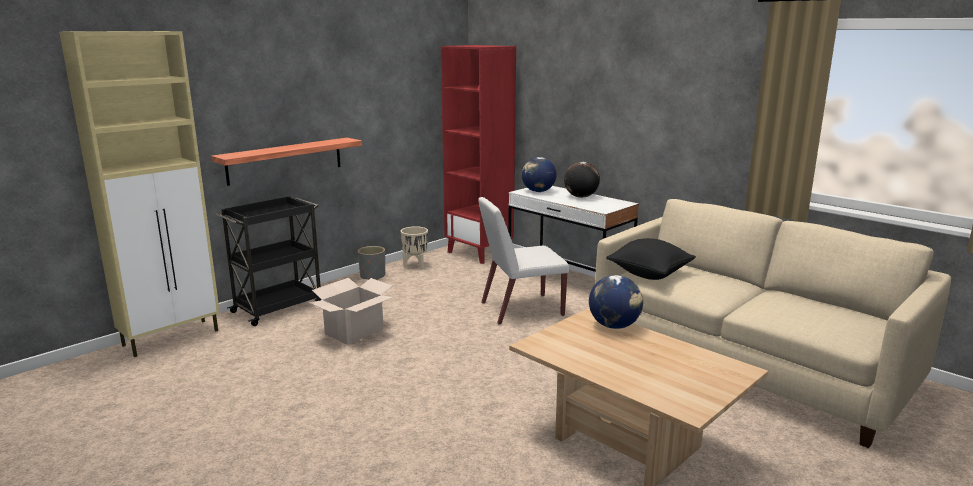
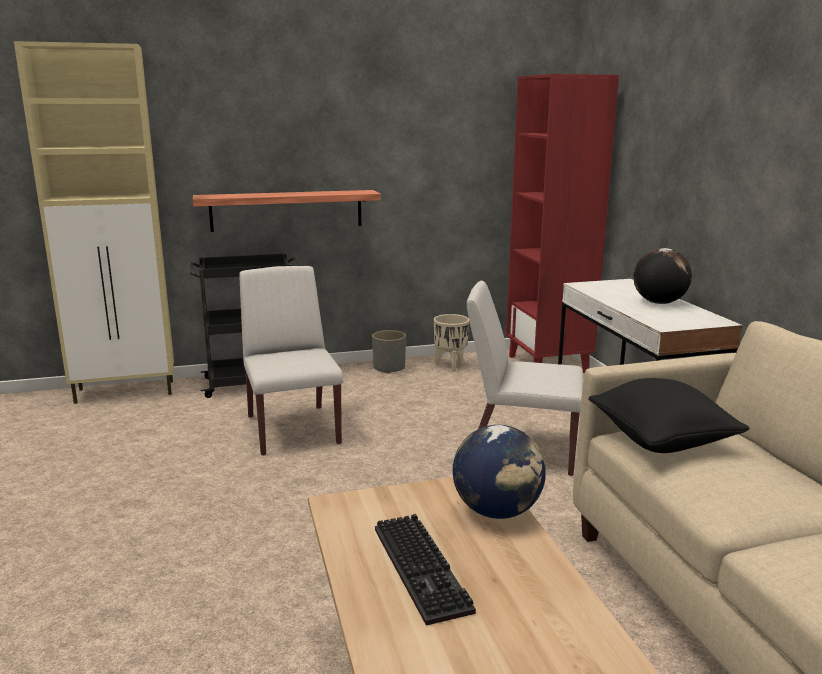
camera: 30 degrees right, 0 degrees up
cardboard box [308,278,393,345] -> white chair [239,266,343,456]
globe [522,157,556,192] -> none
none -> keyboard [375,514,476,626]

